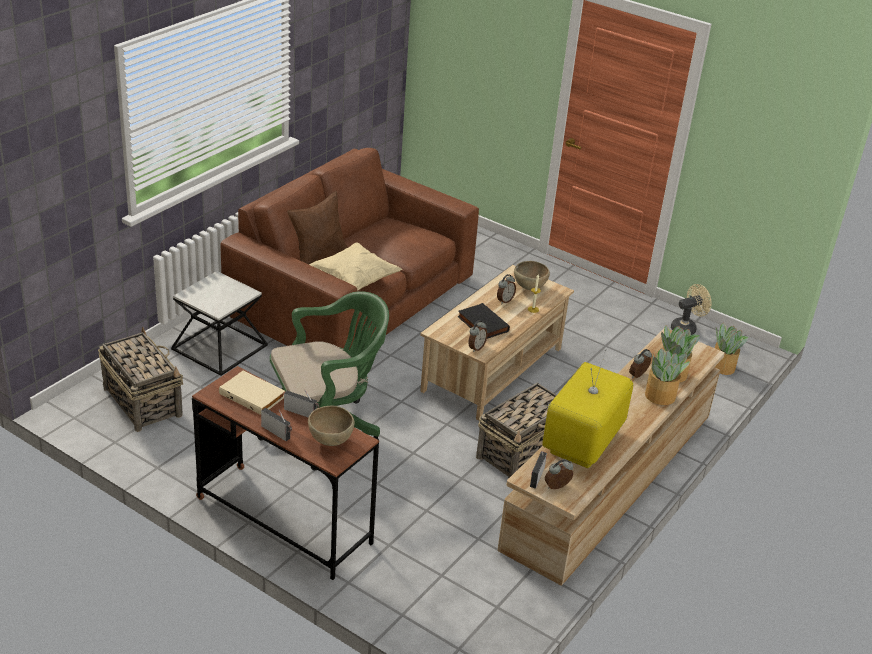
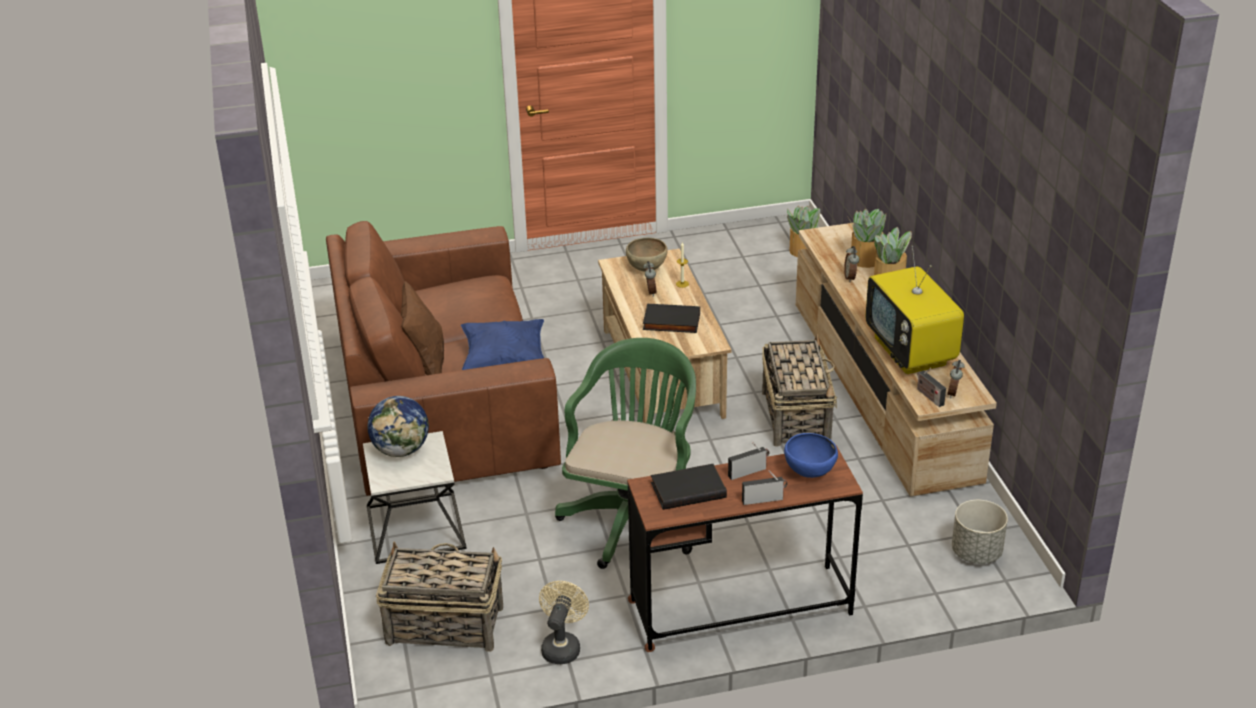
camera: 45 degrees left, 0 degrees up
beige book [219,370,285,415] -> black book [651,464,727,510]
brown bowl [308,406,355,446] -> blue bowl [784,433,838,478]
beige pillow [309,243,402,291] -> blue pillow [461,319,544,370]
alarm clock [468,320,488,352] -> none
beige fan [671,284,711,335] -> beige fan moved to [539,581,589,664]
none -> globe [367,396,429,457]
none -> grey planter [952,500,1008,564]

